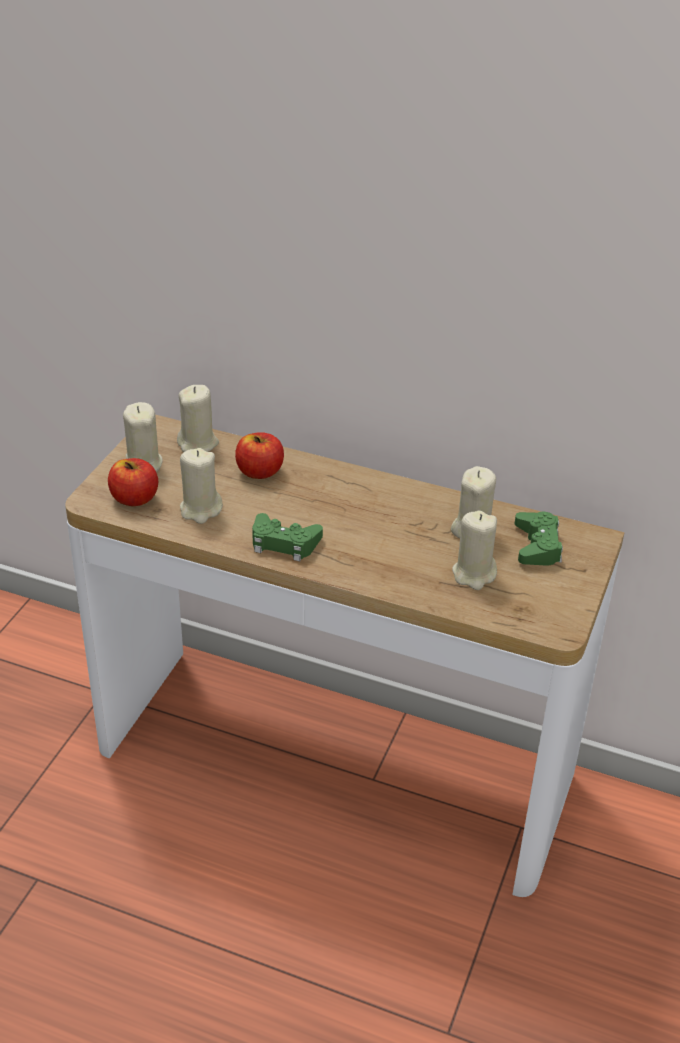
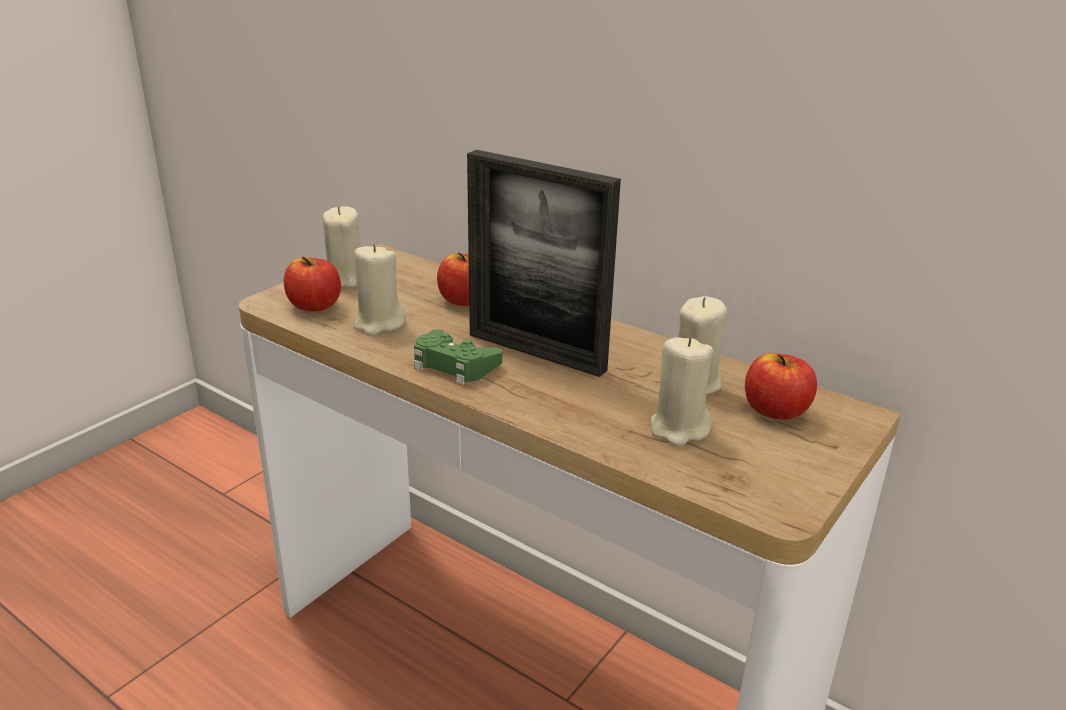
camera: 15 degrees right, 10 degrees down
beige candle [177,385,219,452] -> none
green game controller [515,512,563,566] -> apple [745,353,817,420]
none -> picture frame [467,150,621,377]

